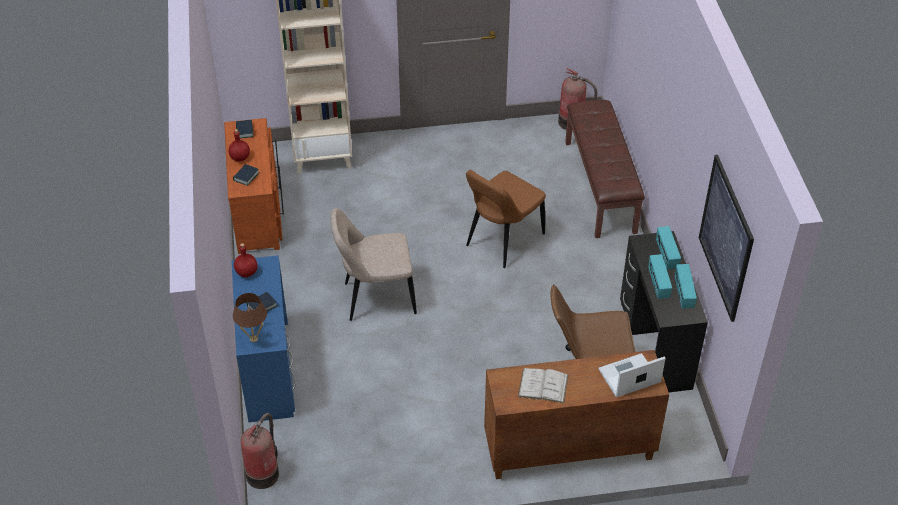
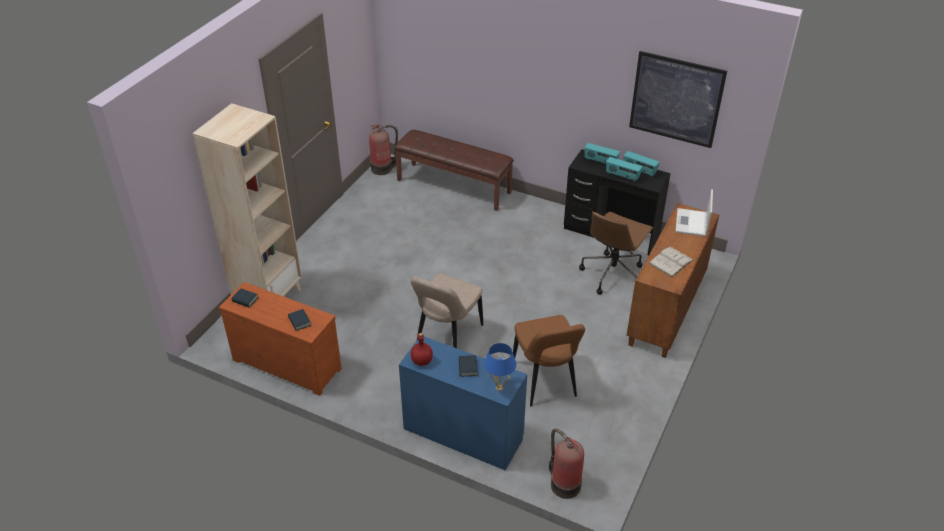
camera: 55 degrees left, 5 degrees down
red bottle [229,129,250,161] -> none
brown table lamp [233,293,267,342] -> blue table lamp [484,343,516,391]
brown chair [466,170,546,268] -> brown chair moved to [513,315,585,406]

